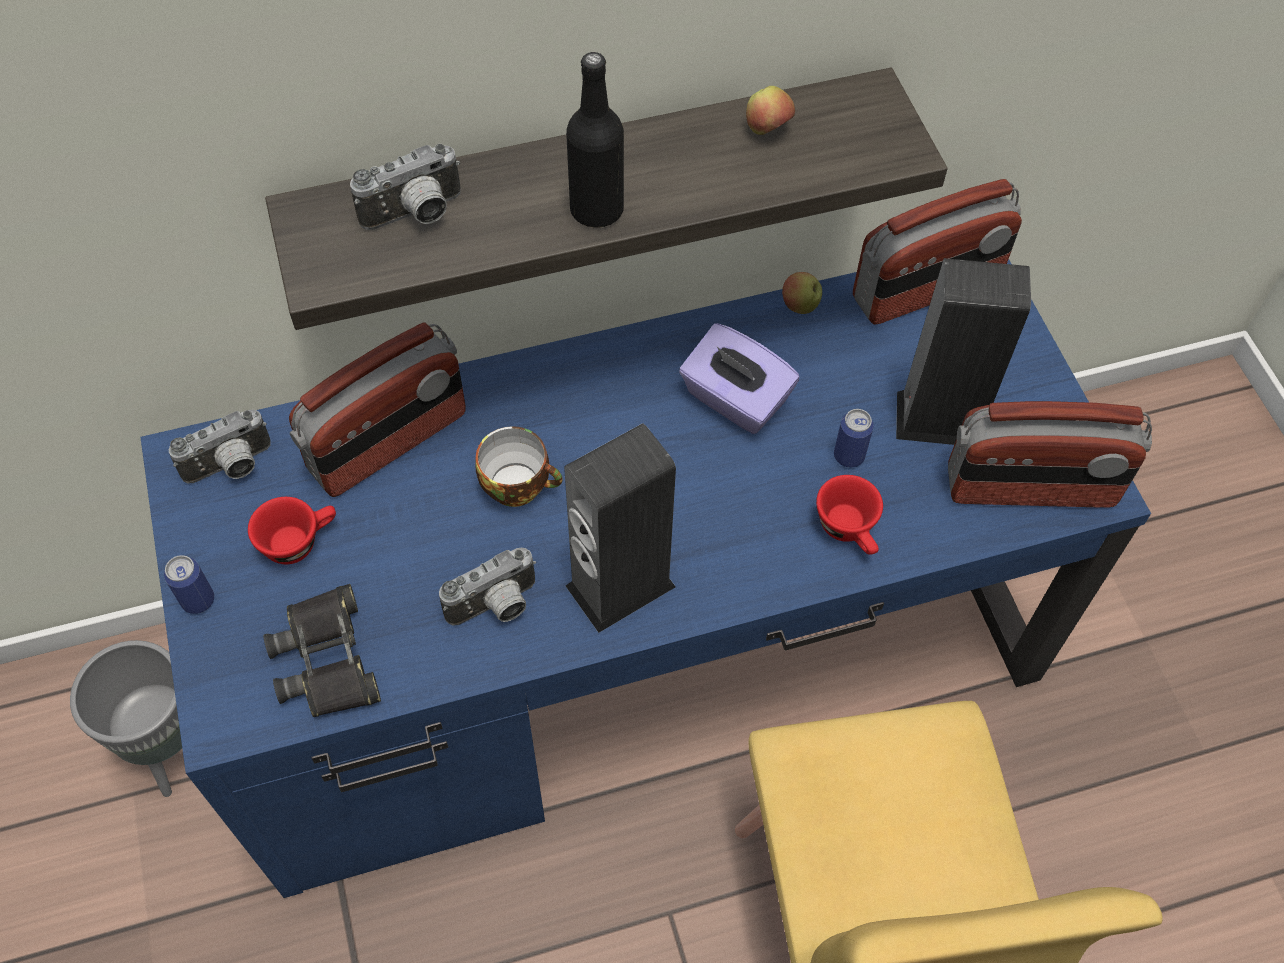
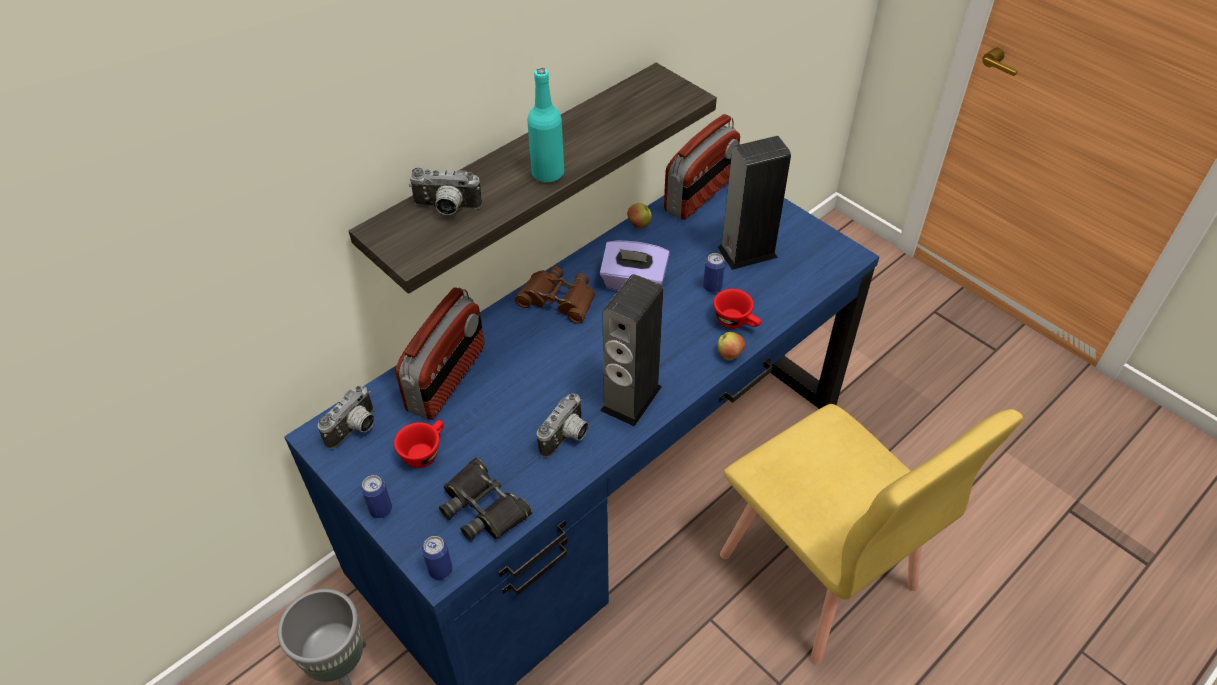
camera: 25 degrees left, 10 degrees down
camera [350,143,460,230] -> camera turned 60 degrees clockwise [409,168,482,215]
cup [475,426,563,507] -> none
black bottle [566,52,624,228] -> turquoise bottle [527,68,564,182]
apple [746,86,795,135] -> apple moved to [718,332,746,360]
radio [948,401,1152,508] -> none
none -> can [422,536,452,580]
none -> brown binoculars [515,266,595,324]

